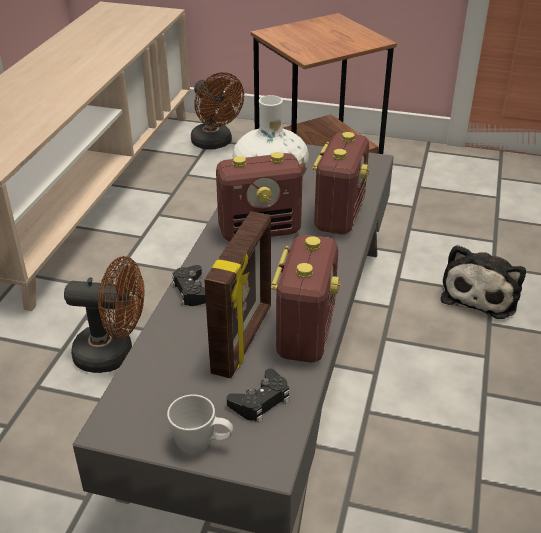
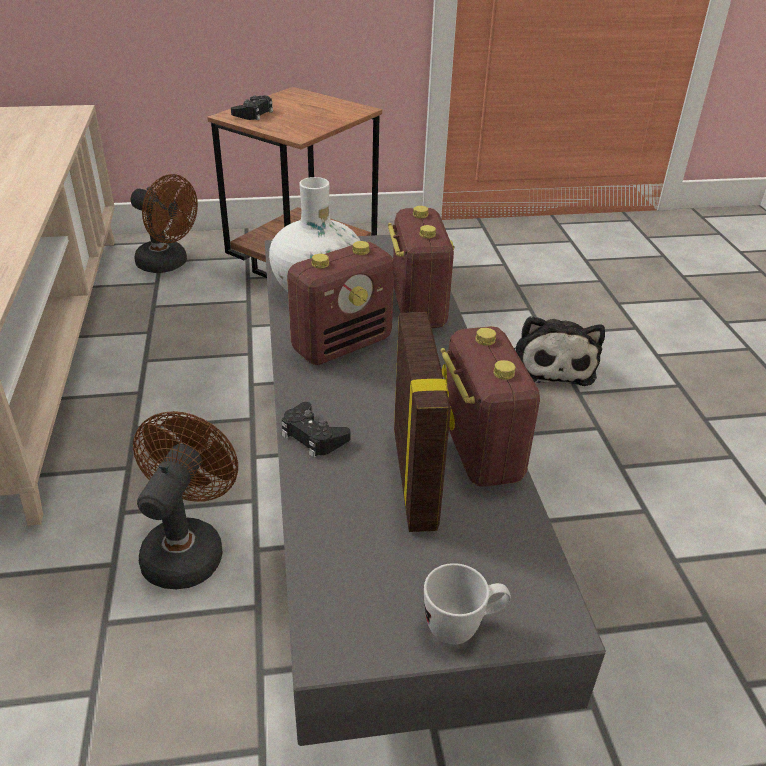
camera: 25 degrees left, 0 degrees up
brown fan [64,256,144,373] -> brown fan turned 60 degrees counterclockwise [133,411,238,589]
black game controller [227,369,289,423] -> black game controller moved to [231,95,273,120]

